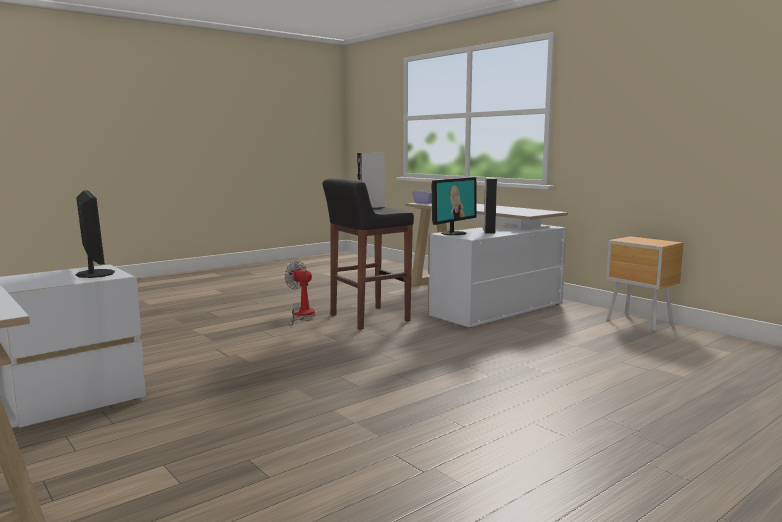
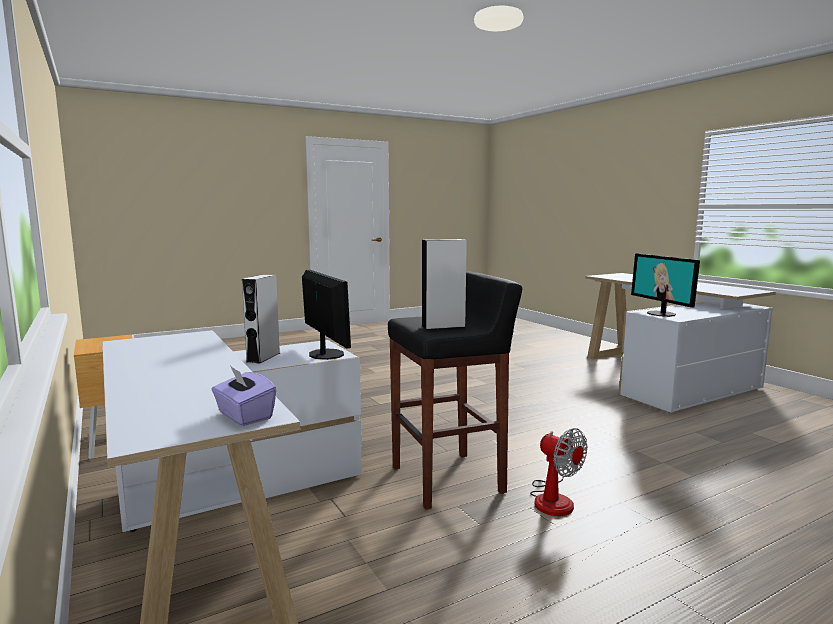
camera: 170 degrees left, 0 degrees up
monitor [432,177,477,235] -> monitor turned 105 degrees clockwise [302,270,351,360]

